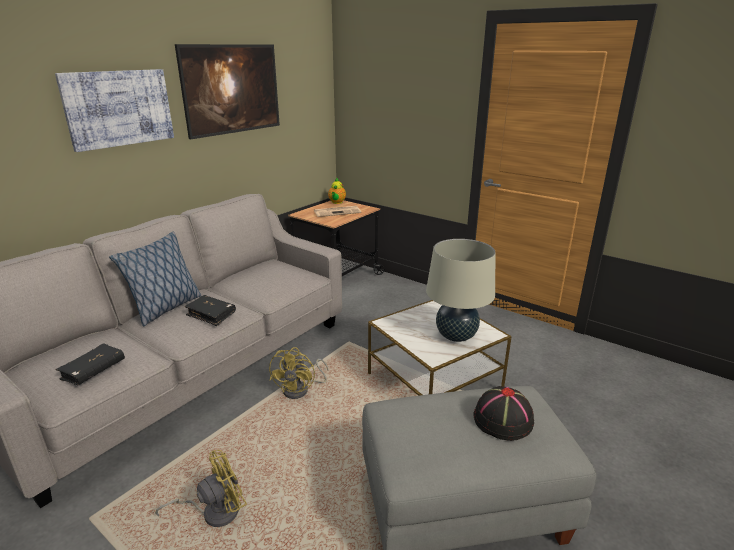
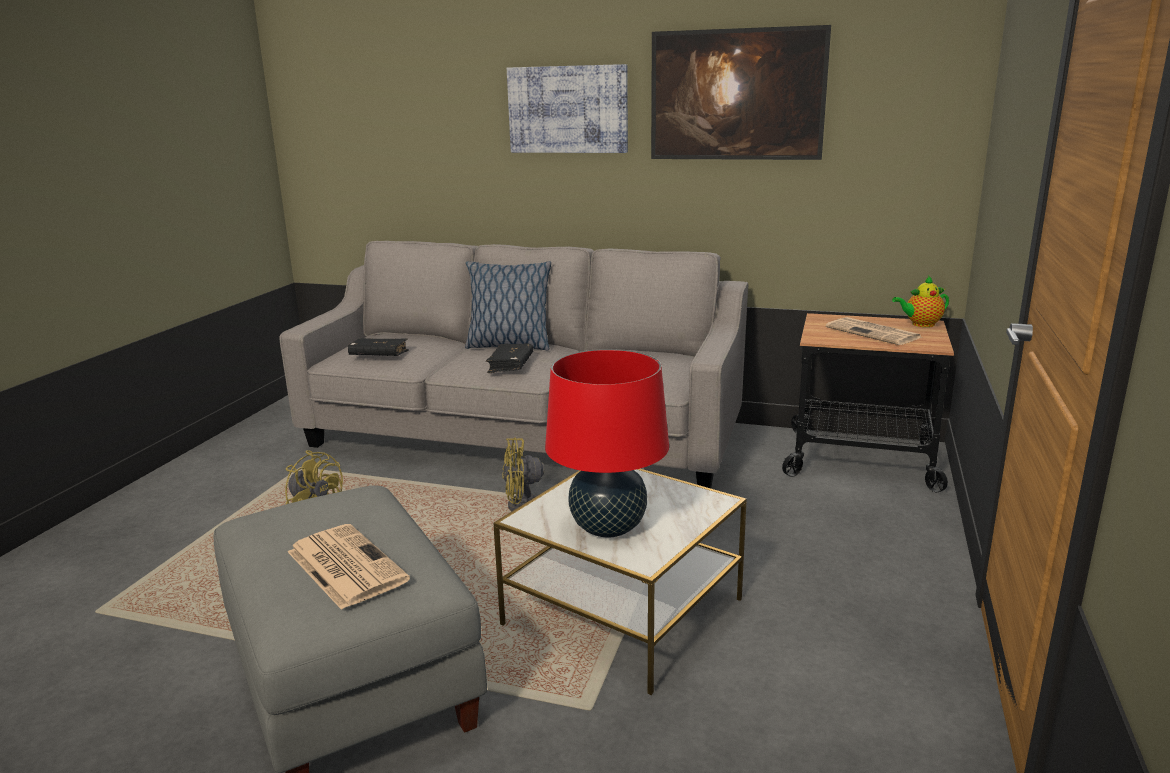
camera: 70 degrees right, 5 degrees down
beige table lamp [426,239,495,342] -> red table lamp [545,349,669,538]
black hat [474,386,534,441] -> newspaper [288,524,410,610]

